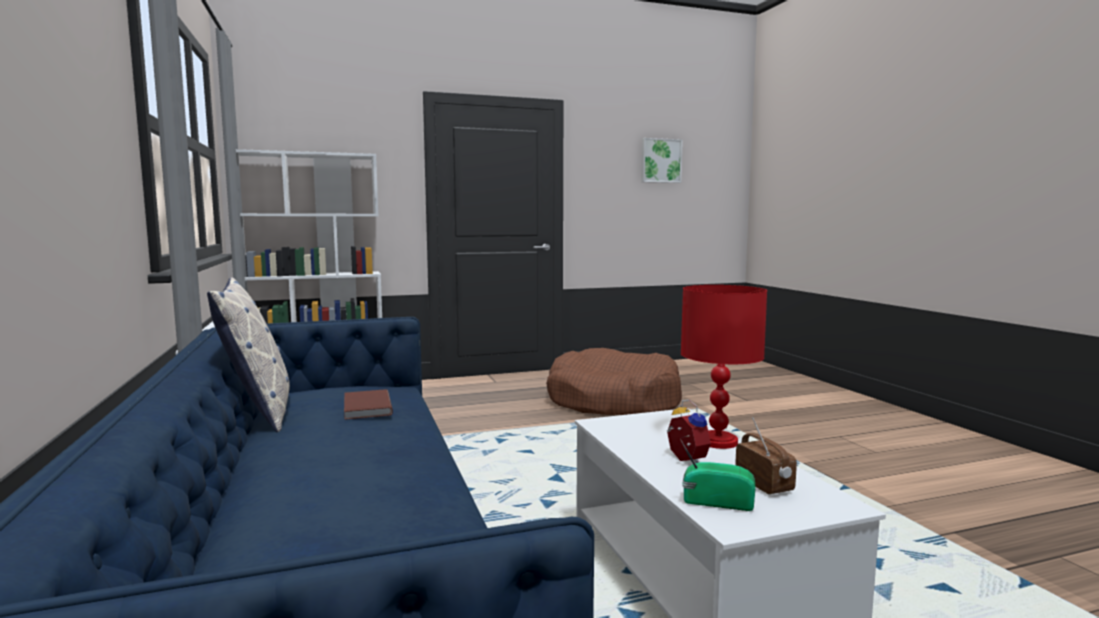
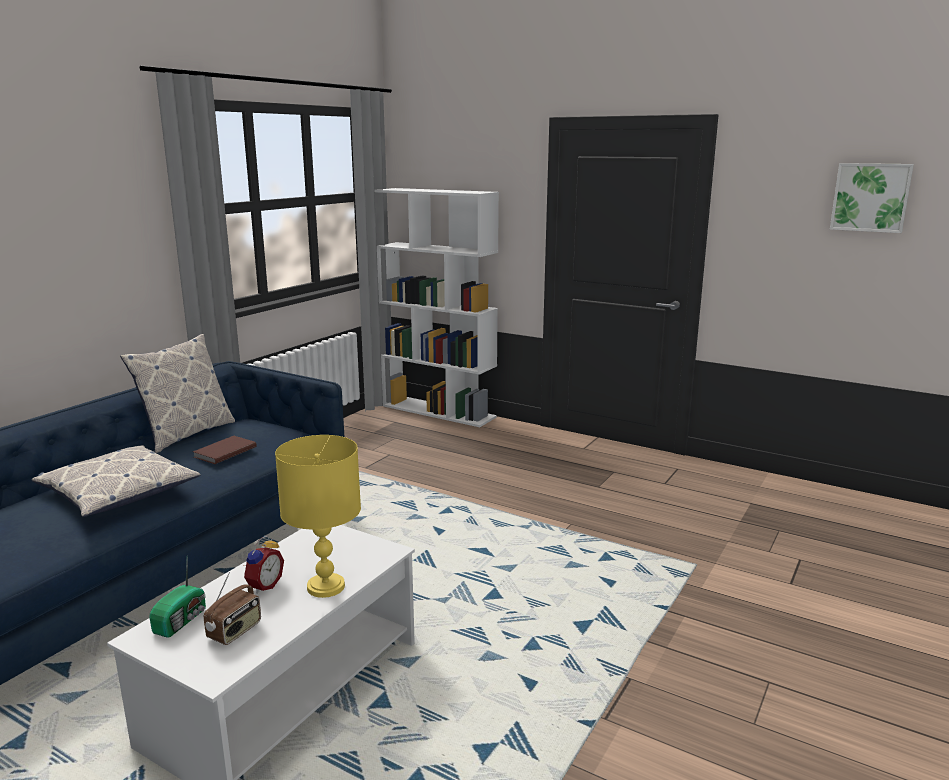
camera: 50 degrees right, 10 degrees up
brown dog bed [546,348,682,415] -> none
radio [680,439,756,511] -> radio turned 45 degrees clockwise [149,560,206,638]
red table lamp [681,285,767,449] -> yellow table lamp [275,435,361,598]
none -> pillow [32,445,200,517]

